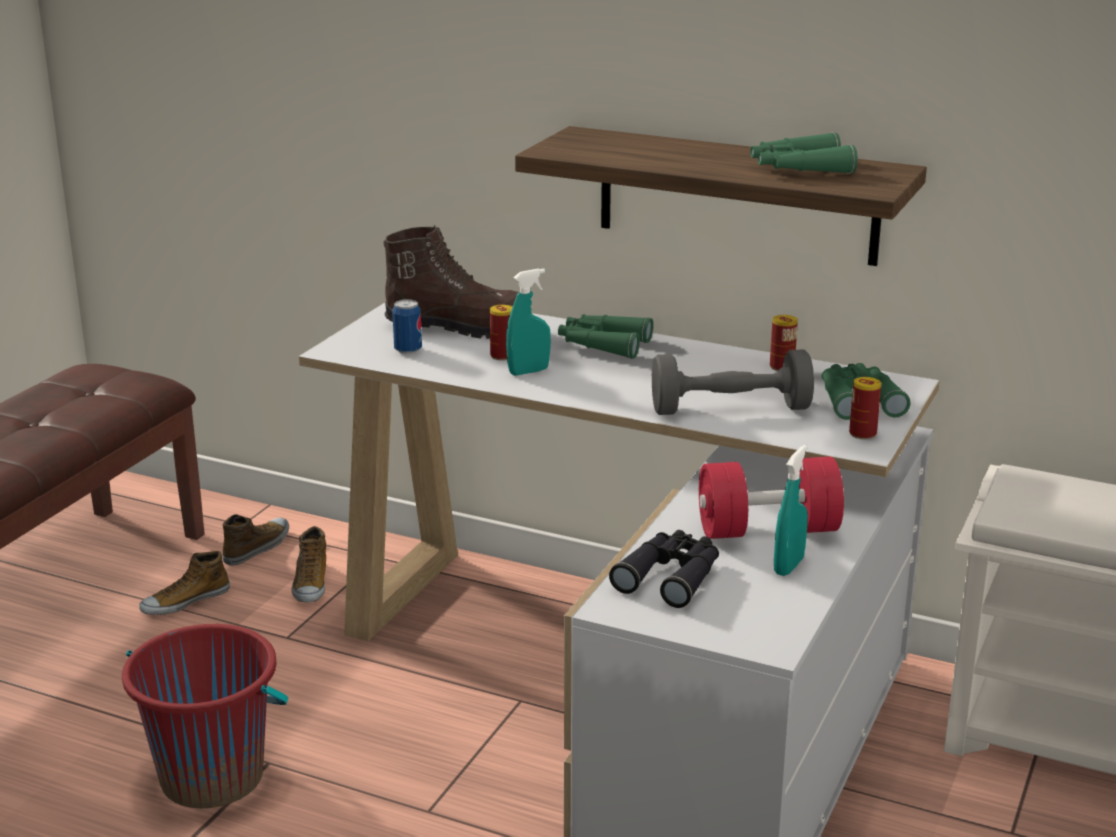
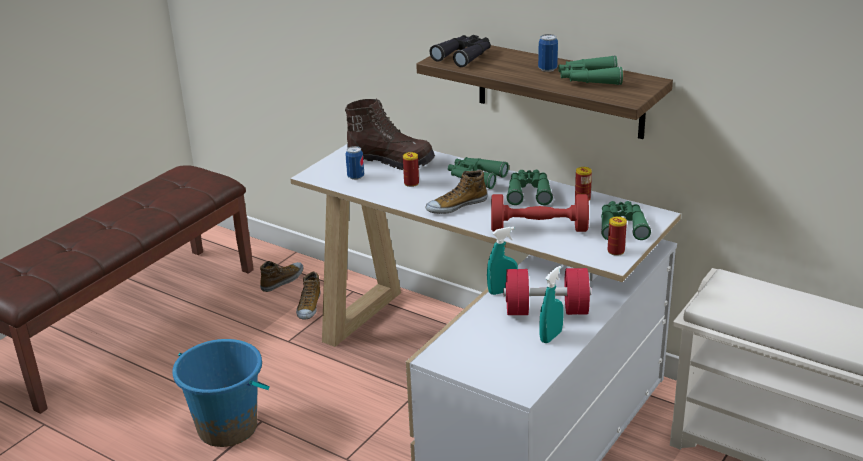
camera: 10 degrees right, 5 degrees up
red bucket [122,624,289,808] -> blue bucket [172,339,270,447]
shoe [139,551,230,615] -> shoe moved to [426,170,487,214]
turquoise spray bottle [506,268,551,376] -> turquoise spray bottle moved to [487,227,518,295]
black binoculars [609,530,719,608] -> black binoculars moved to [430,35,491,67]
grey dumbbell [652,349,814,415] -> red dumbbell [491,194,589,232]
none -> green binoculars [507,170,553,205]
none -> can [538,34,558,72]

